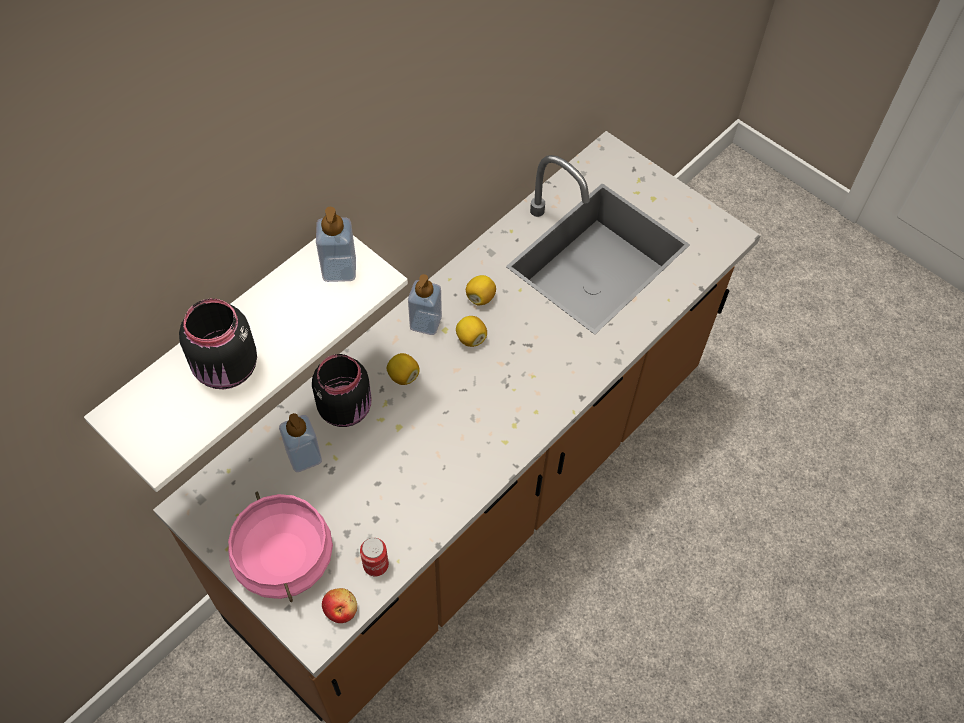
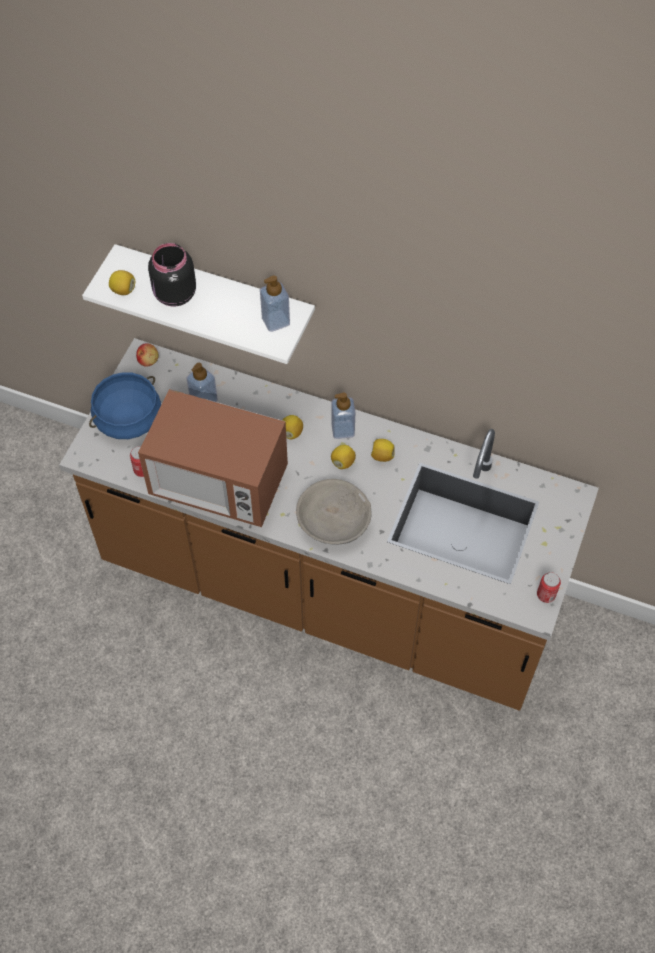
camera: 70 degrees right, 0 degrees up
pink cooking pot [228,492,333,602] -> blue cooking pot [89,372,161,439]
black jar [312,354,371,427] -> none
apple [322,588,357,623] -> apple moved to [136,343,159,367]
none -> lemon [109,270,135,295]
none -> microwave [138,389,288,527]
none -> grey bowl [296,479,371,545]
none -> can [537,572,561,603]

